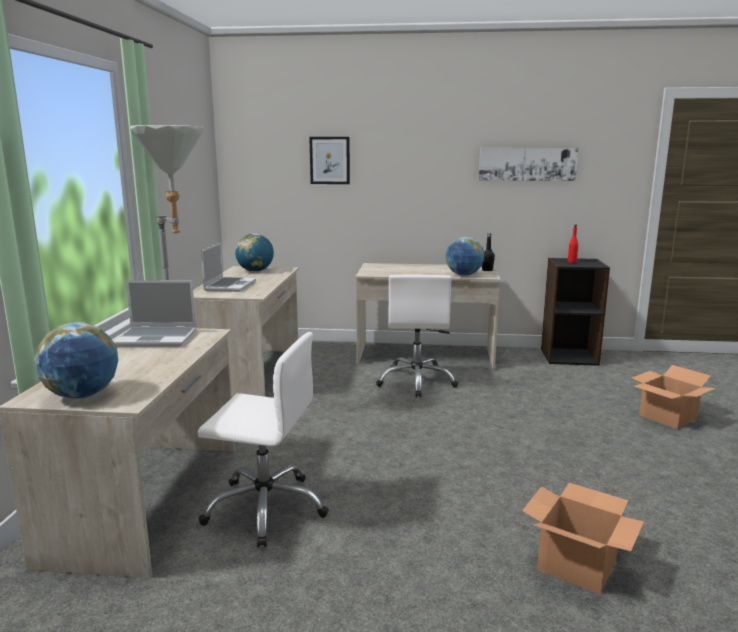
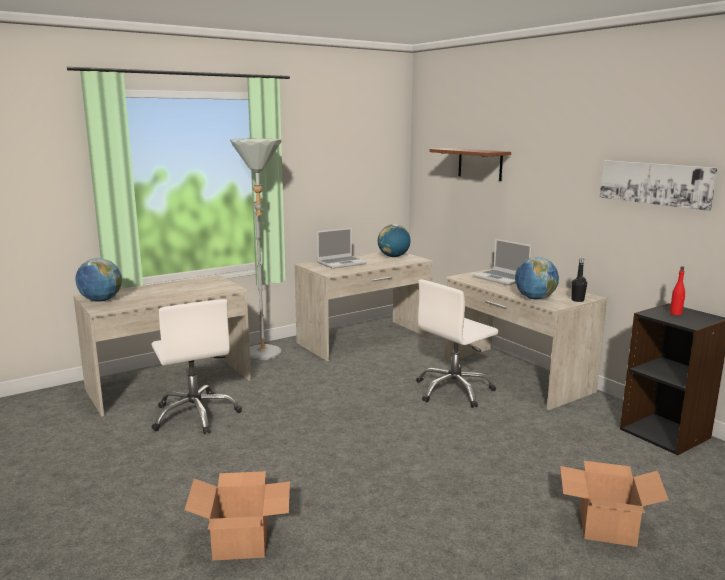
camera: 50 degrees right, 0 degrees up
laptop [113,280,196,347] -> laptop moved to [473,239,532,285]
picture [309,137,350,184] -> brown shelf [430,148,511,181]

